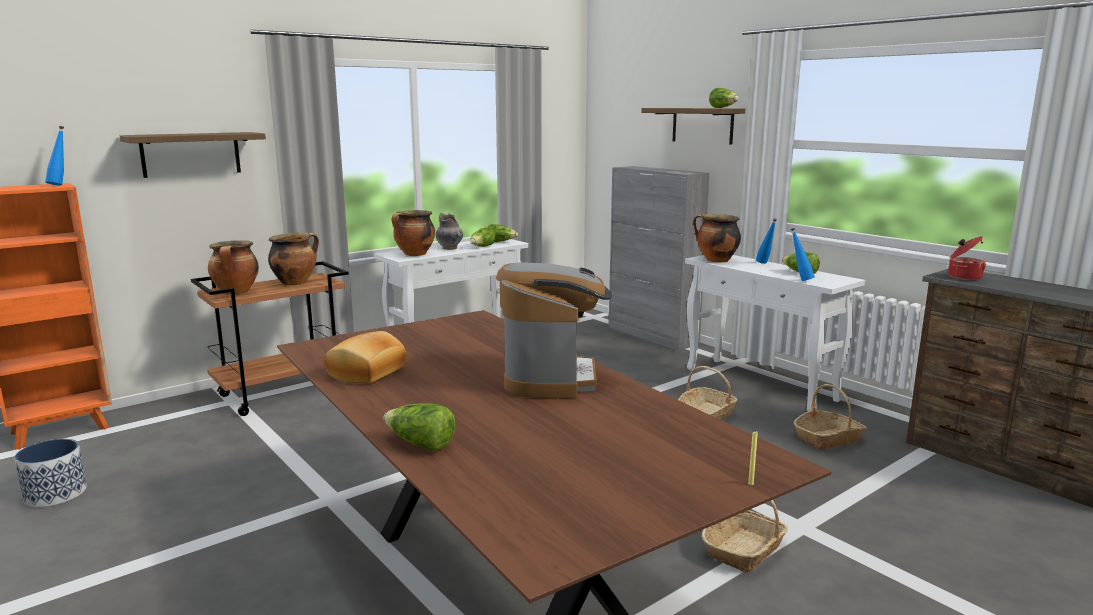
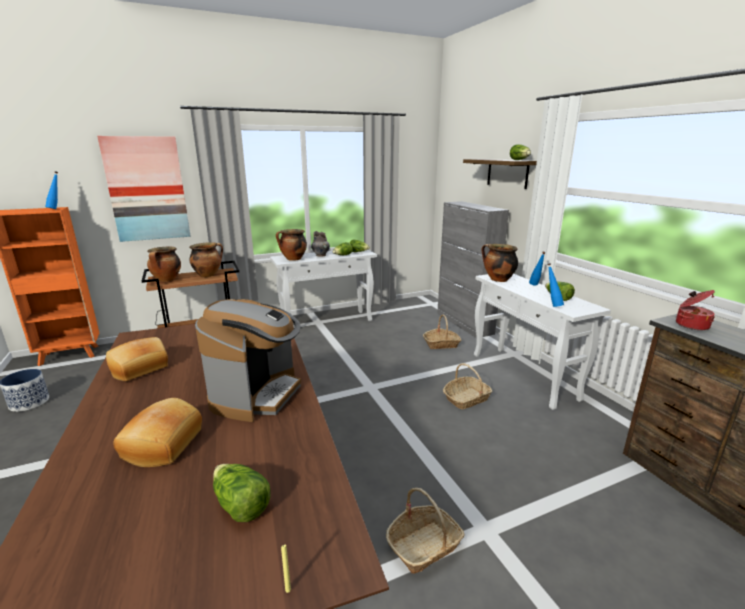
camera: 15 degrees right, 5 degrees up
shelf [120,132,266,178] -> picture [97,136,191,242]
lettuce [384,404,455,451] -> lettuce moved to [213,464,271,522]
basket [794,384,867,449] -> basket moved to [423,315,461,349]
none -> bread [113,398,202,467]

